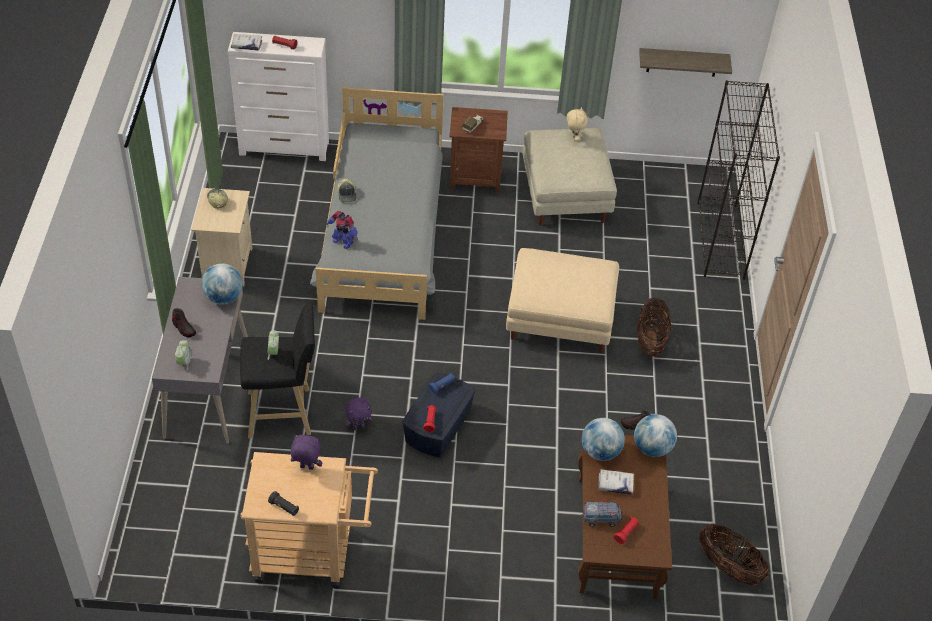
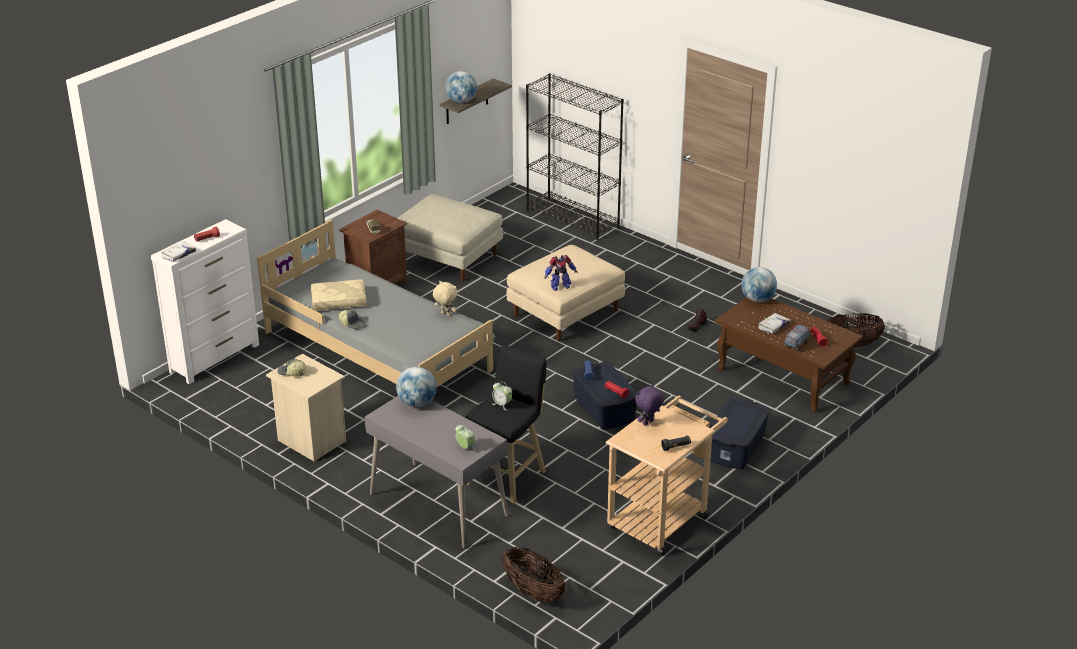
camera: 50 degrees left, 15 degrees down
shoe [172,308,196,337] -> none
toy robot [326,211,357,249] -> toy robot moved to [544,255,578,291]
purple plush toy [345,397,373,430] -> none
beige plush toy [567,107,588,142] -> beige plush toy moved to [433,281,457,316]
globe [582,418,625,461] -> globe moved to [445,71,477,103]
basket [637,297,671,357] -> basket moved to [502,547,566,603]
none -> beige pillow [311,279,367,311]
none -> blue storage box [710,398,770,469]

